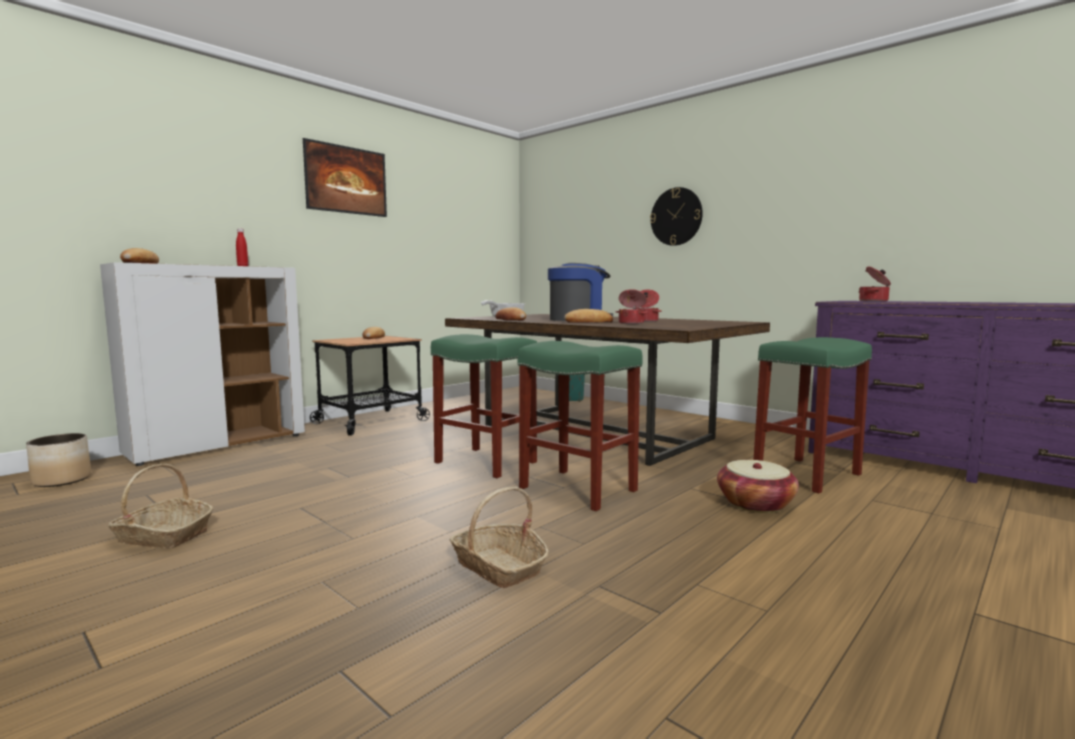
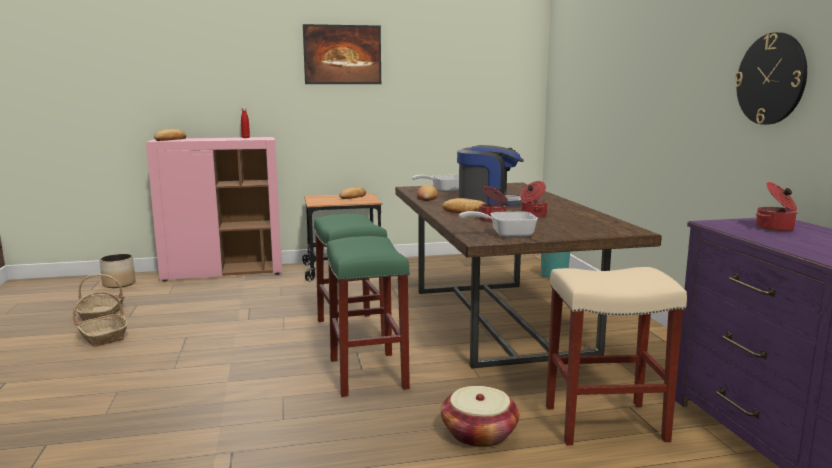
camera: 35 degrees right, 5 degrees up
white cabinet [100,262,305,466] -> pink cabinet [146,137,282,282]
basket [449,487,549,588] -> basket moved to [76,274,124,321]
wall clock [650,187,703,246] -> wall clock moved to [734,32,807,125]
green stool [754,337,872,494] -> beige stool [546,267,687,445]
none -> frying pan [459,211,538,238]

